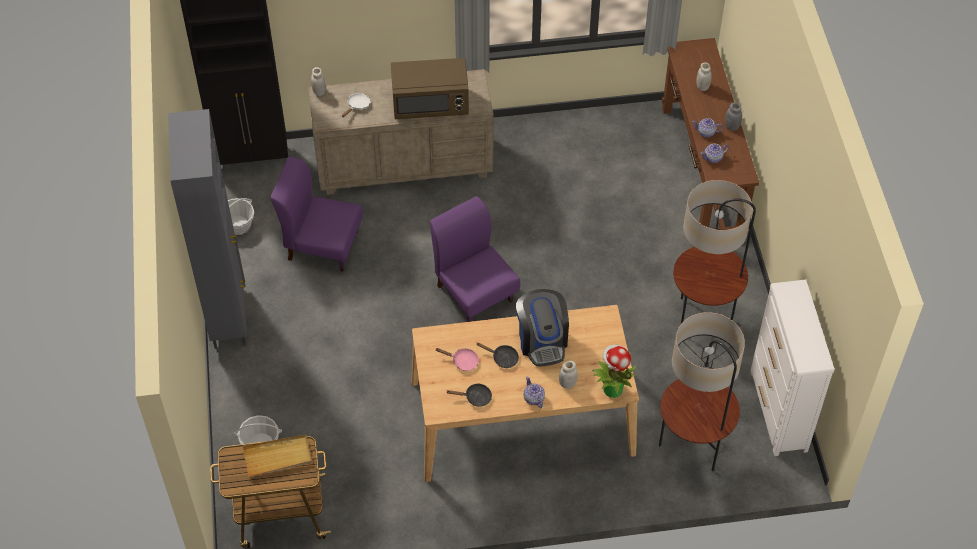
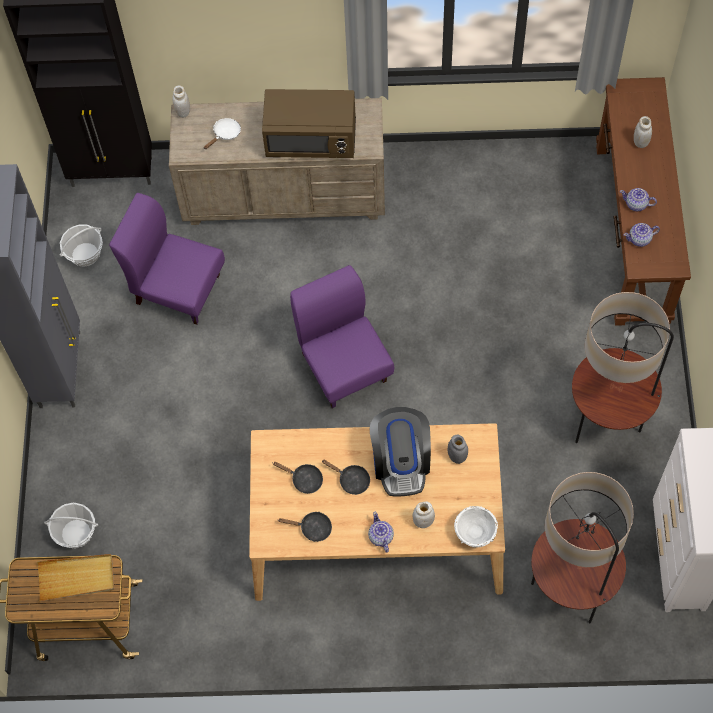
camera: 10 degrees right, 10 degrees up
pink frying pan [436,348,479,371] -> black frying pan [273,462,323,494]
potted plant [592,345,636,398] -> white bowl [454,506,498,547]
grey jar [725,103,742,131] -> grey jar moved to [448,435,468,464]

